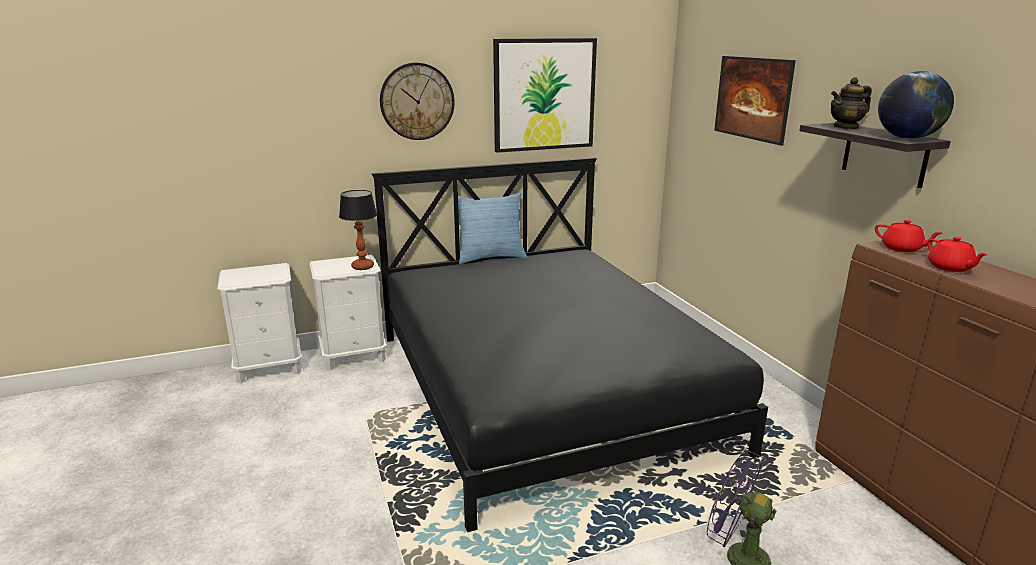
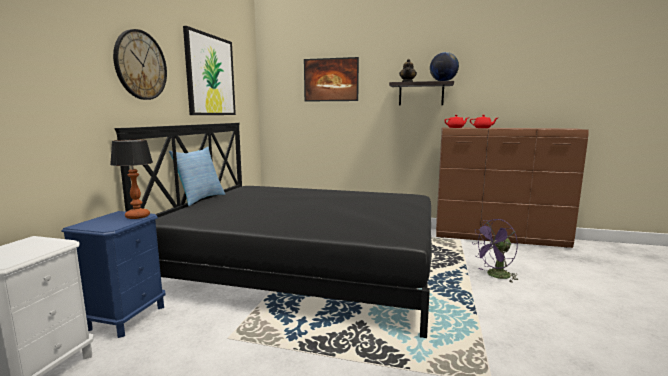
camera: 55 degrees left, 10 degrees down
white nightstand [309,255,387,370] -> blue nightstand [61,211,166,338]

